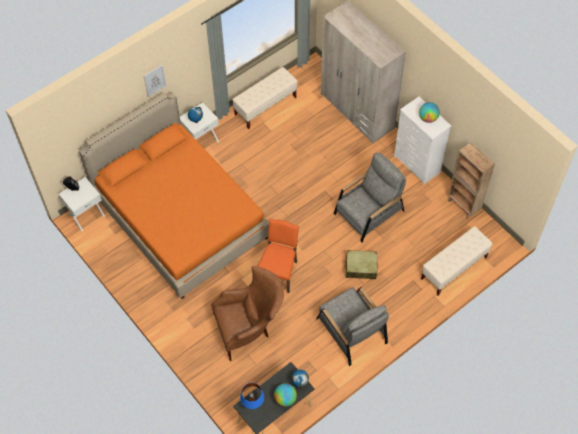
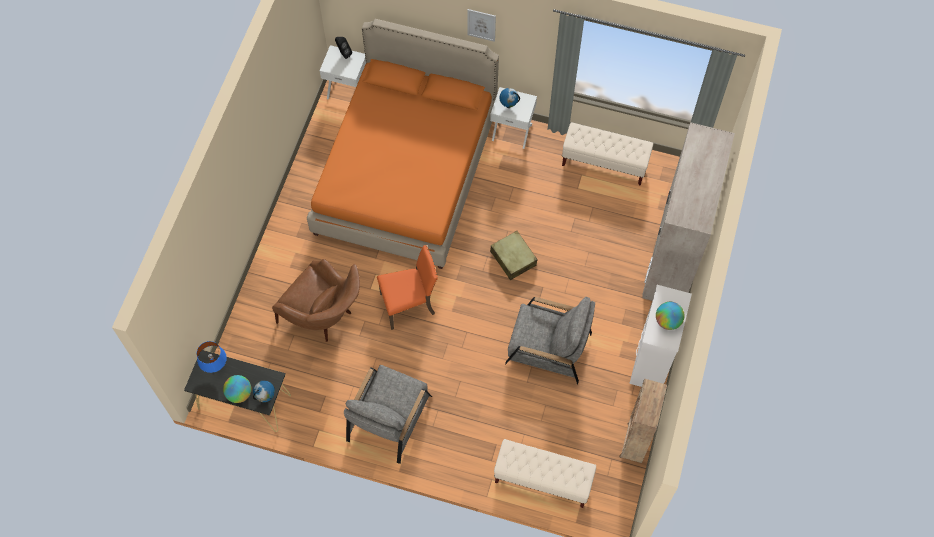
camera: 55 degrees right, 5 degrees up
beige suitcase [344,250,377,279] -> beige suitcase moved to [490,231,538,280]

